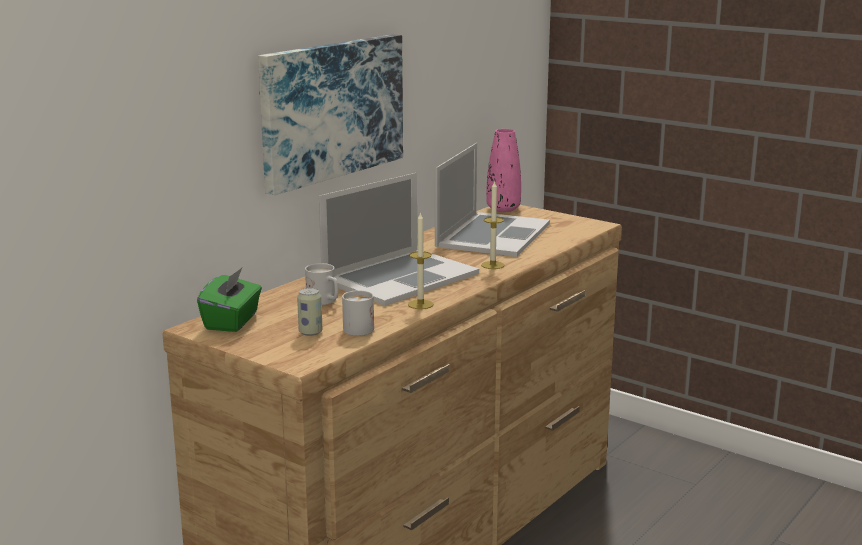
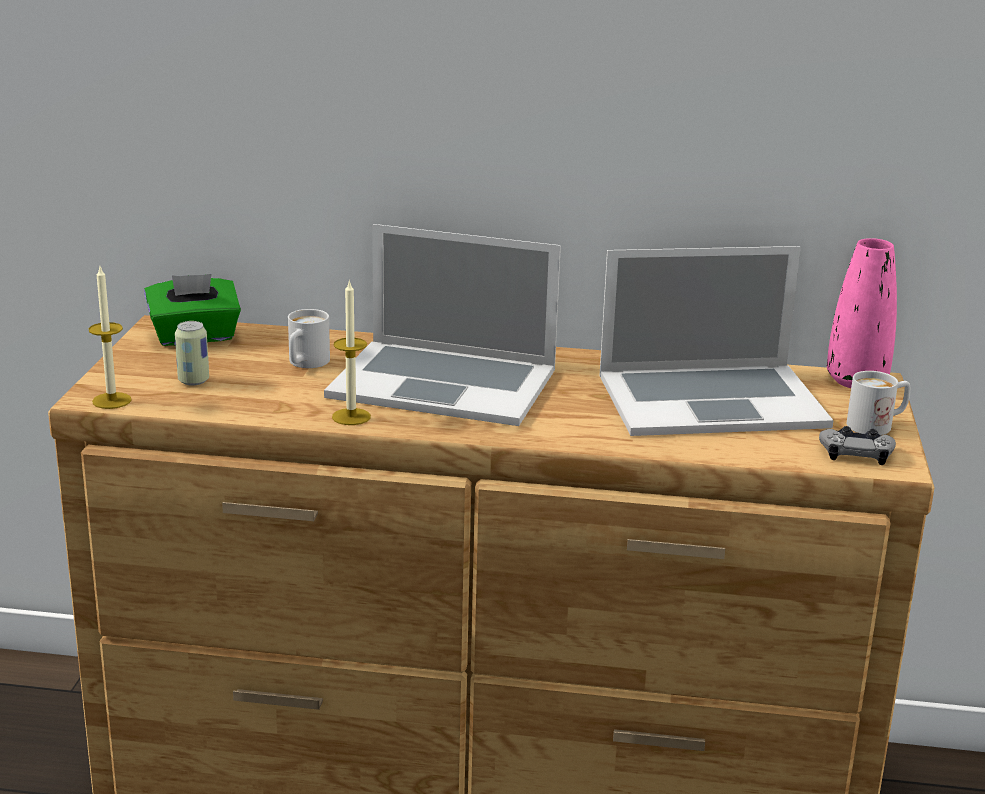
camera: 60 degrees right, 5 degrees up
picture [258,34,403,195] -> none
white mug [342,290,374,336] -> white mug moved to [847,371,910,435]
candle [481,180,504,269] -> candle moved to [89,267,132,409]
none -> grey game controller [819,426,896,465]

